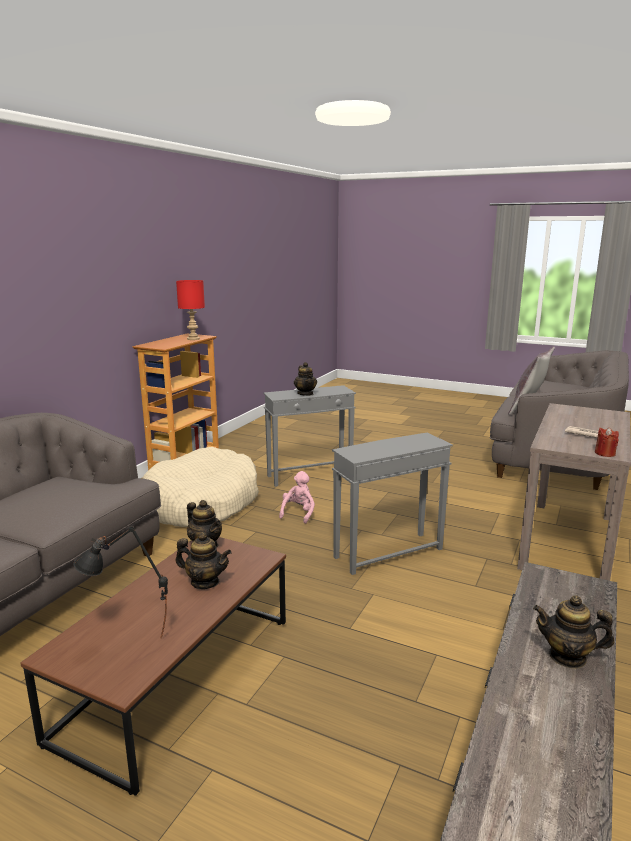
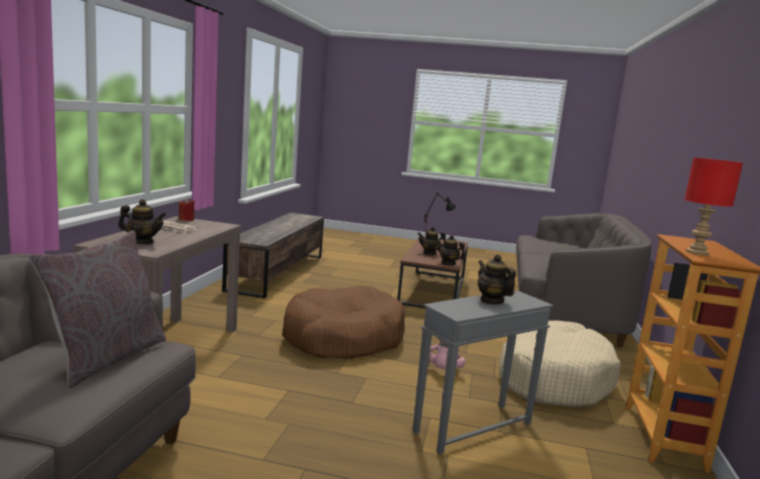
camera: 165 degrees right, 5 degrees down
grey side table [332,433,453,575] -> brown dog bed [282,286,405,359]
teapot [533,595,614,669] -> teapot moved to [118,199,166,244]

